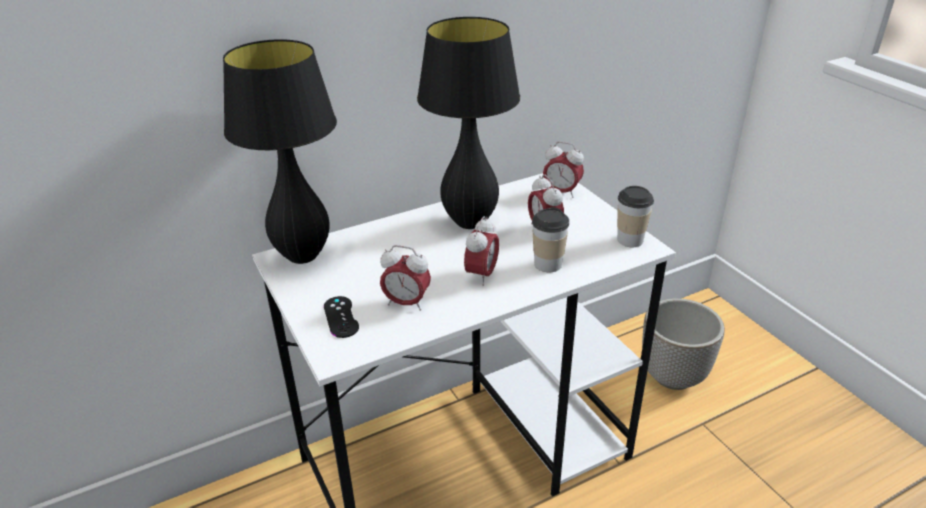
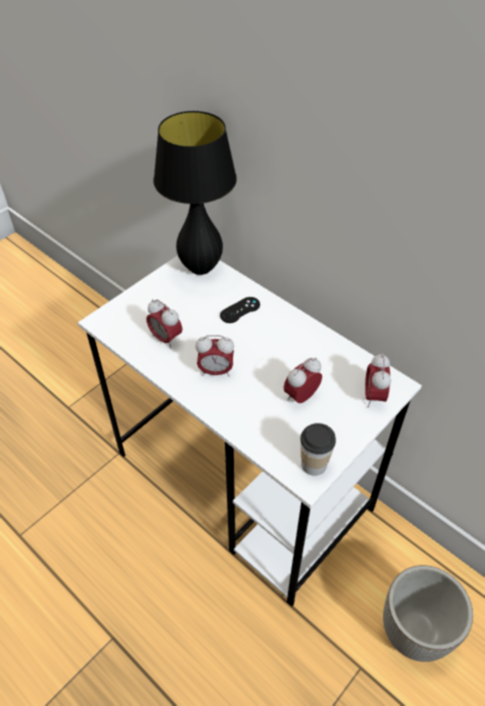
camera: 70 degrees right, 15 degrees up
black game controller [324,296,359,338] -> black game controller moved to [220,297,260,323]
alarm clock [380,245,431,311] -> alarm clock turned 45 degrees counterclockwise [147,299,182,348]
black table lamp [417,17,520,229] -> none
cup [532,207,569,272] -> none

